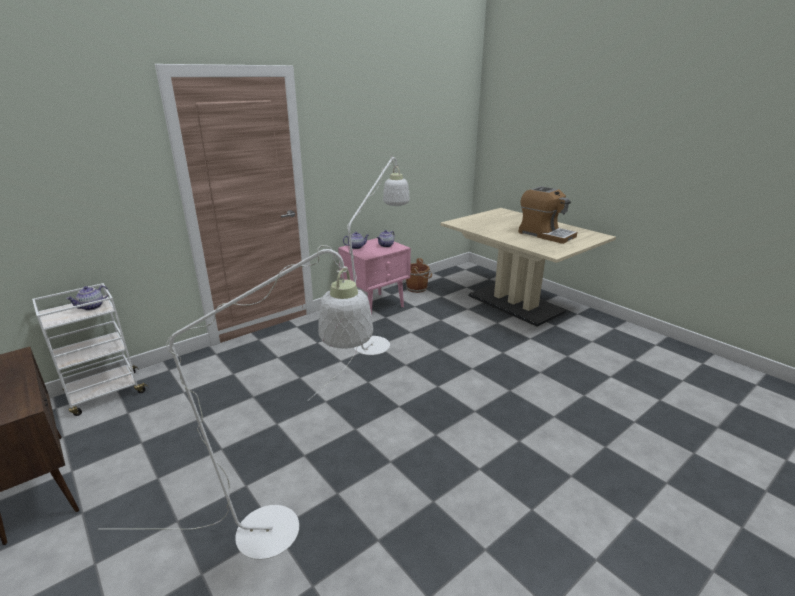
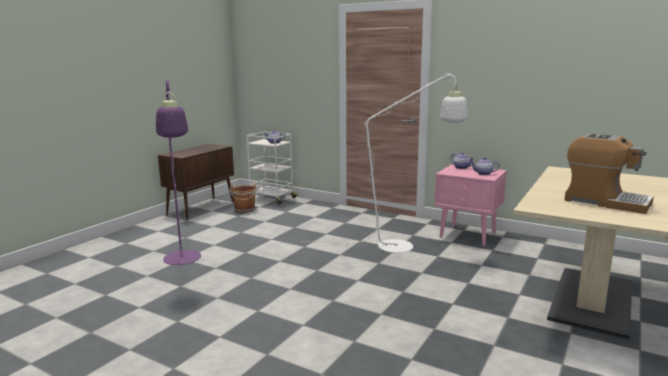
camera: 70 degrees right, 10 degrees down
white floor lamp [98,245,373,560] -> purple floor lamp [156,79,201,265]
brown bucket [406,258,432,293] -> brown bucket moved to [230,183,257,213]
coffee machine [518,186,577,244] -> coffee machine turned 75 degrees counterclockwise [564,133,654,214]

